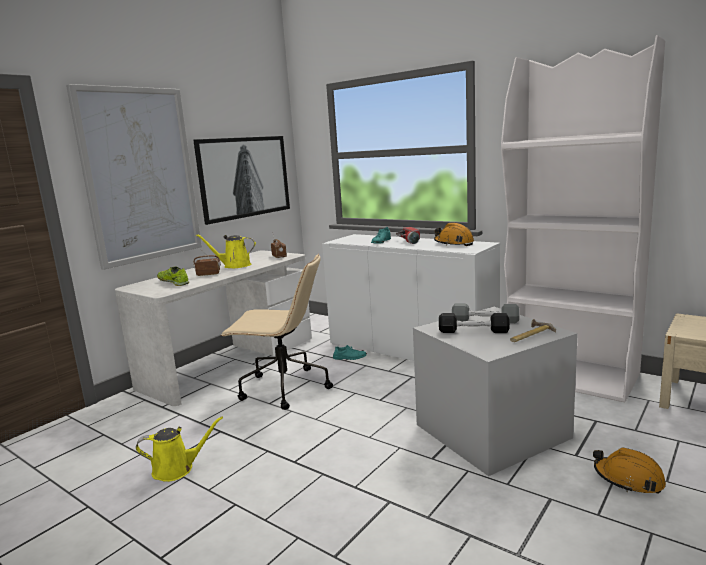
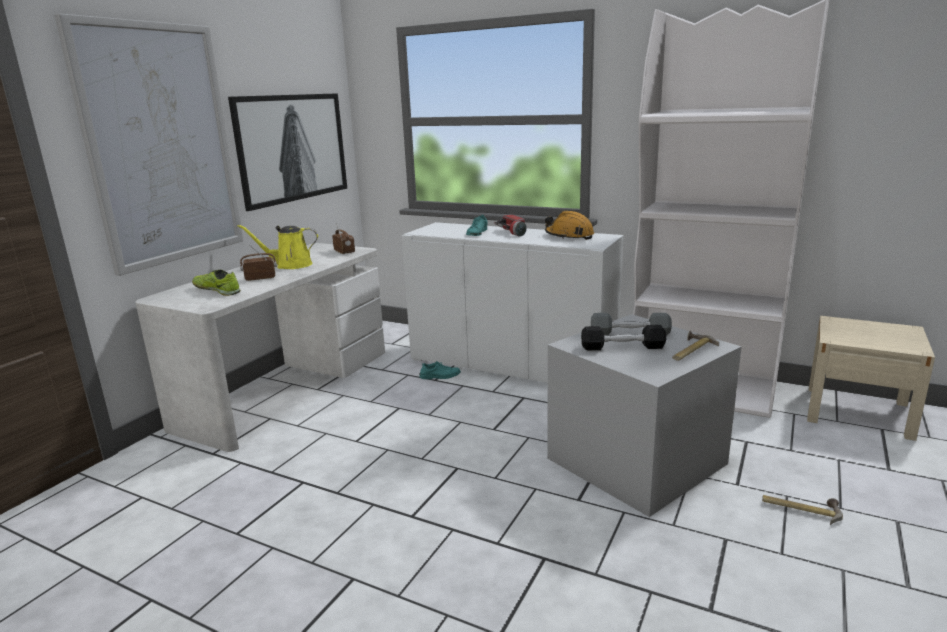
camera: 10 degrees left, 5 degrees up
yellow watering can [136,417,223,482] -> none
beige office chair [221,254,333,410] -> none
orange hard hat [593,447,666,494] -> hammer [762,495,843,525]

